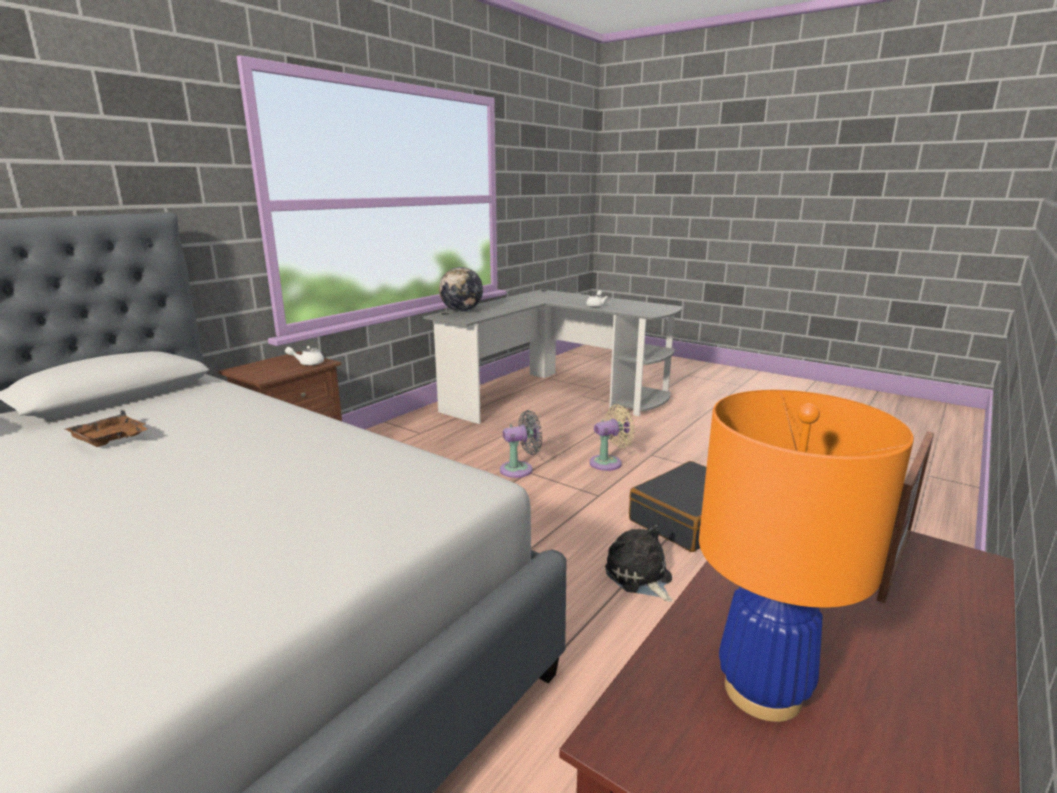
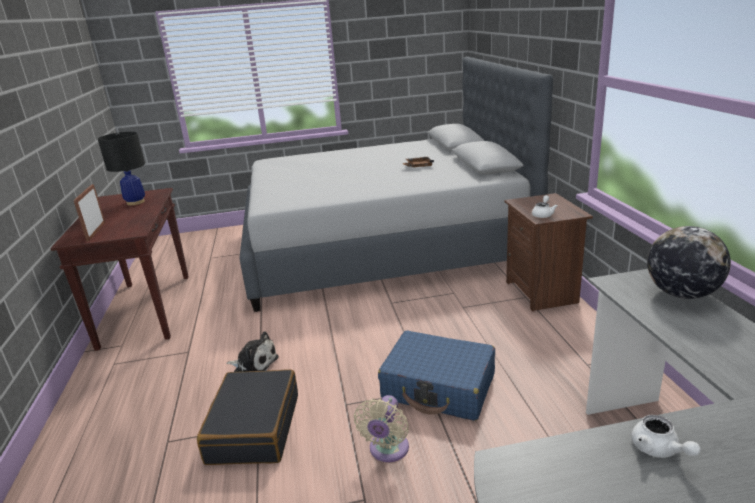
camera: 135 degrees right, 5 degrees up
grey fan [500,410,542,478] -> blue suitcase [378,330,495,421]
orange table lamp [699,390,914,722] -> black table lamp [98,132,145,205]

